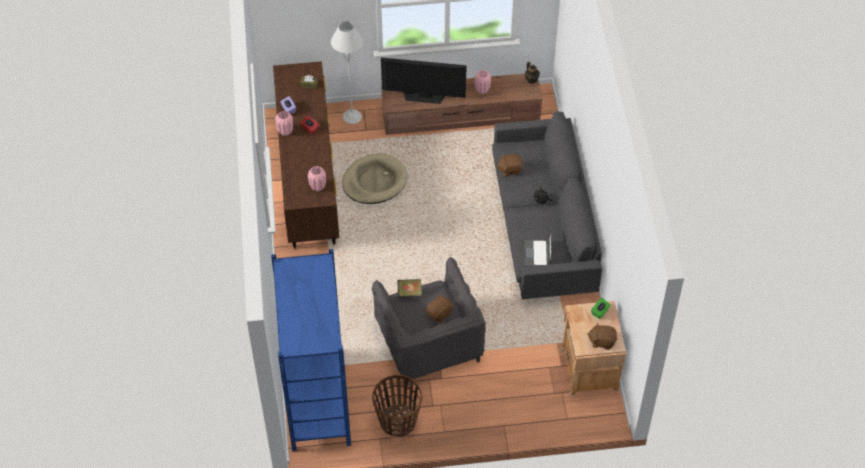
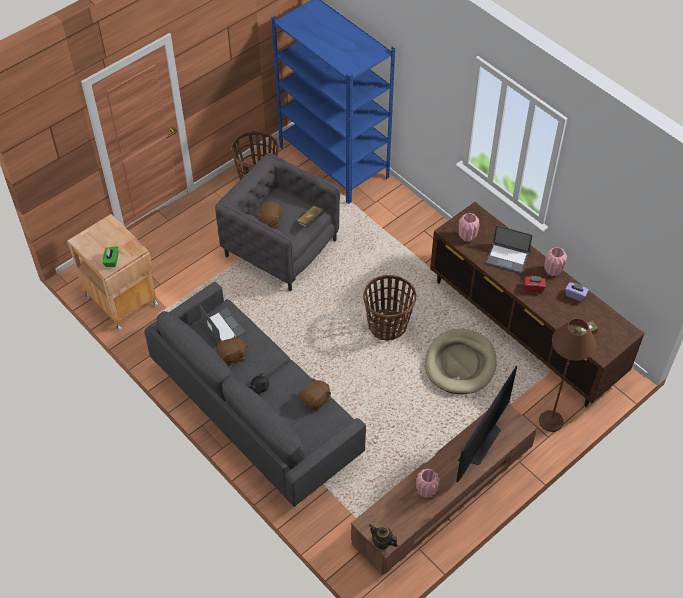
camera: 145 degrees right, 0 degrees up
grey floor lamp [331,21,364,124] -> brown floor lamp [539,318,596,432]
television [381,58,467,104] -> television turned 150 degrees clockwise [456,366,517,482]
brown plush toy [587,322,617,350] -> brown plush toy moved to [216,335,248,366]
none -> basket [363,275,416,341]
none -> laptop [485,225,533,274]

